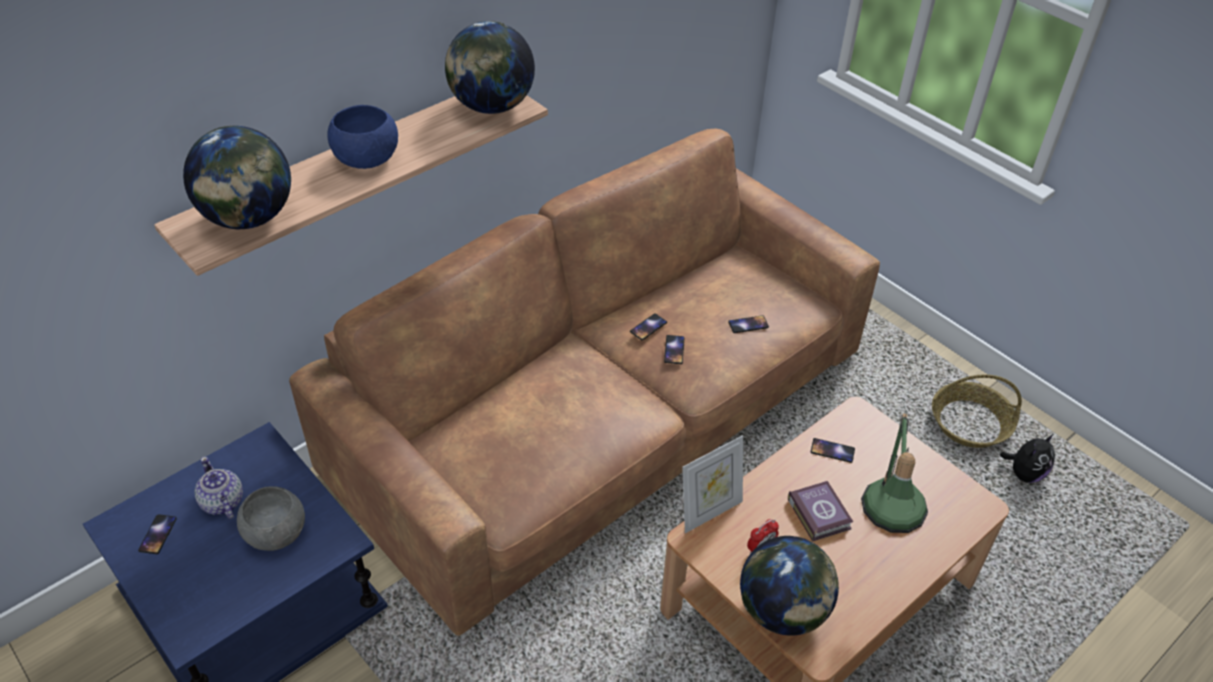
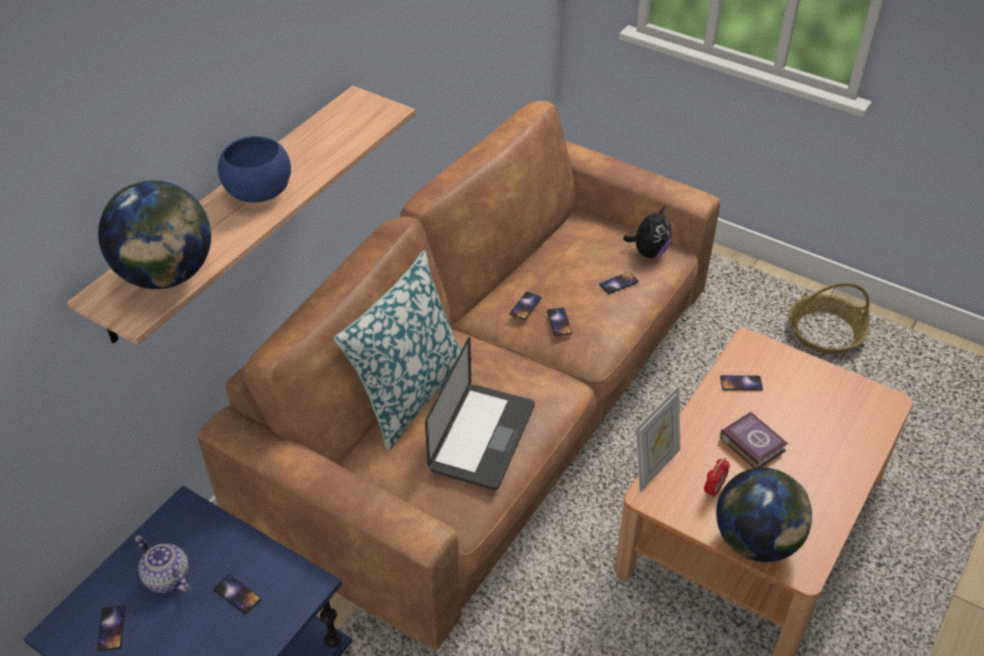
camera: 15 degrees left, 0 degrees up
grey bowl [237,486,305,551] -> phone [213,575,261,614]
globe [445,21,535,114] -> none
table lamp [861,411,928,533] -> none
plush toy [1000,434,1055,483] -> plush toy moved to [623,206,671,258]
none -> pillow [334,251,462,451]
none -> laptop [425,337,535,490]

